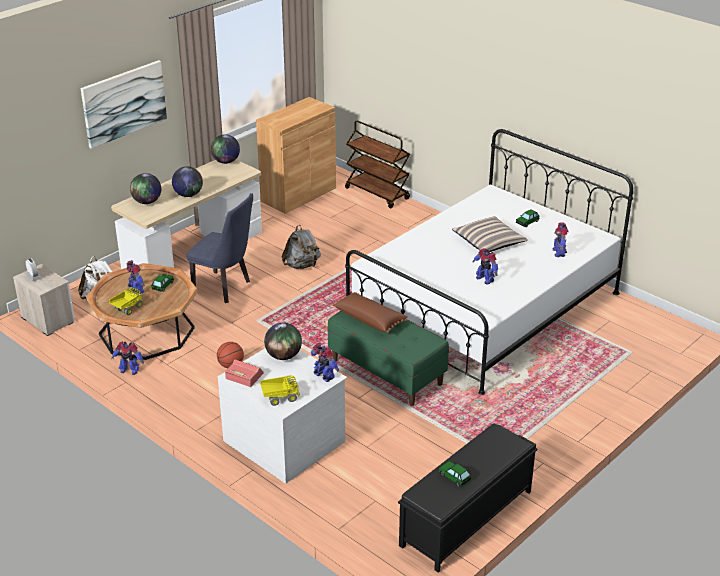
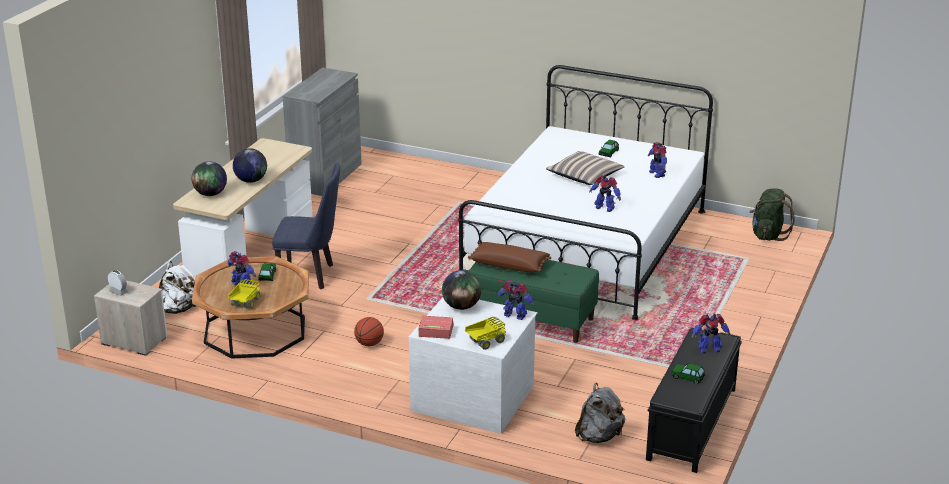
camera: 20 degrees left, 5 degrees down
picture [81,60,167,149] -> none
toy robot [111,342,144,375] -> toy robot moved to [691,314,731,353]
globe [211,134,240,164] -> none
brown cabinet [256,97,336,214] -> grey cabinet [283,68,362,196]
grey backpack [282,225,321,269] -> grey backpack moved to [575,383,625,443]
brown cart [345,120,410,208] -> none
none -> green backpack [749,188,795,241]

